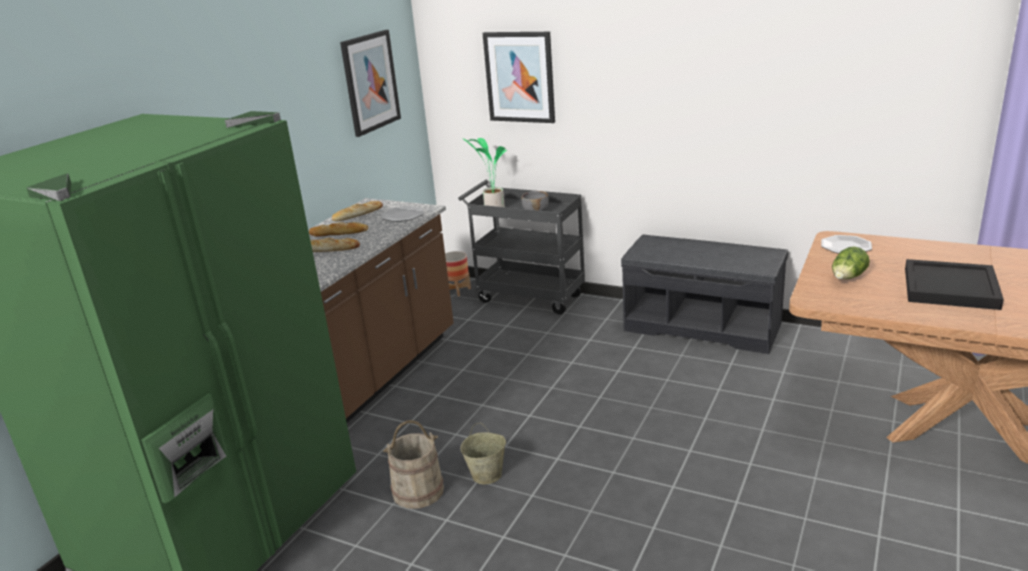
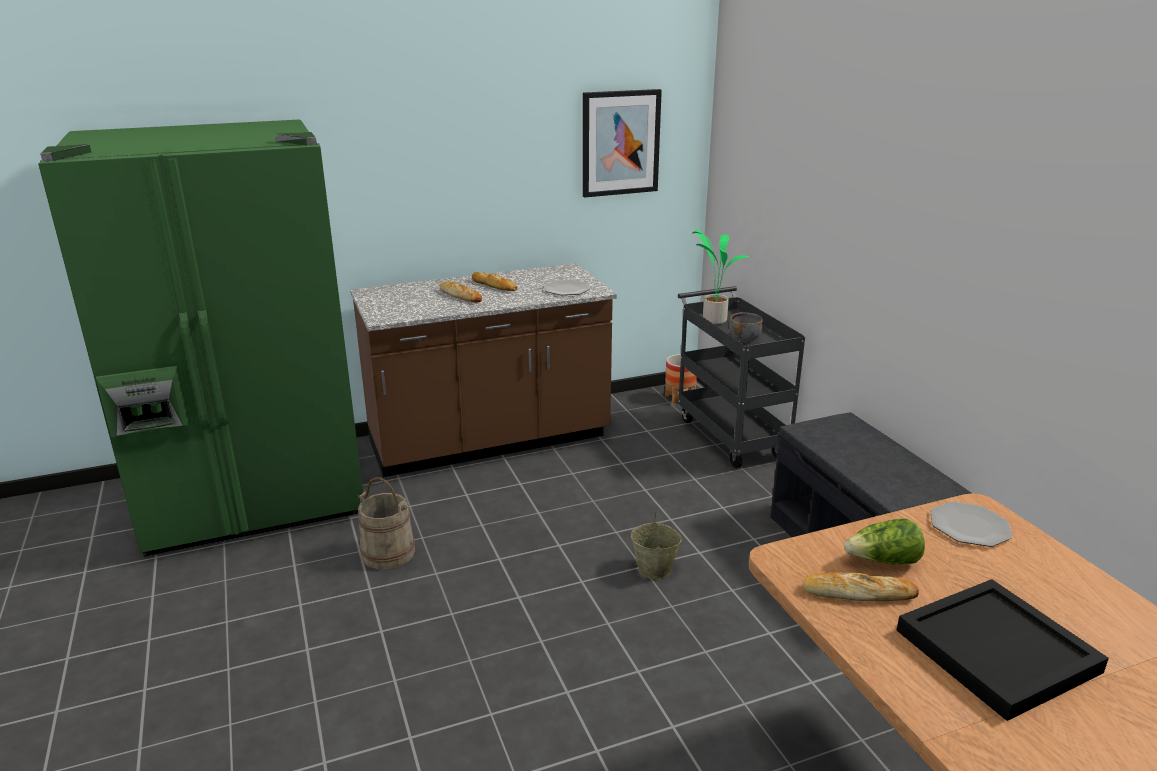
camera: 40 degrees right, 0 degrees up
bread [332,201,383,221] -> bread moved to [802,573,919,601]
beige bucket [461,423,506,484] -> beige bucket moved to [631,511,682,579]
picture [483,32,555,123] -> none

